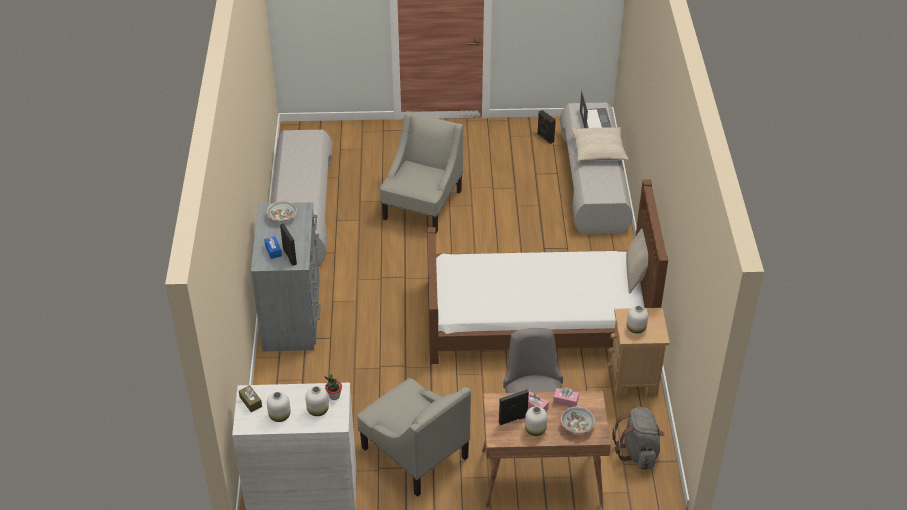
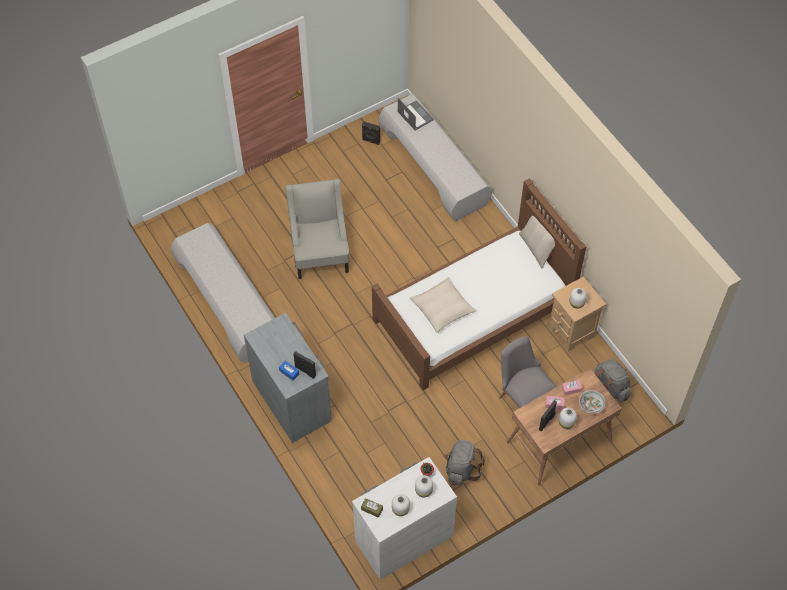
camera: 30 degrees left, 15 degrees up
bowl [266,201,297,222] -> none
grey armchair [358,378,471,497] -> grey backpack [444,440,485,486]
beige pillow [571,127,629,161] -> beige pillow moved to [410,277,476,333]

